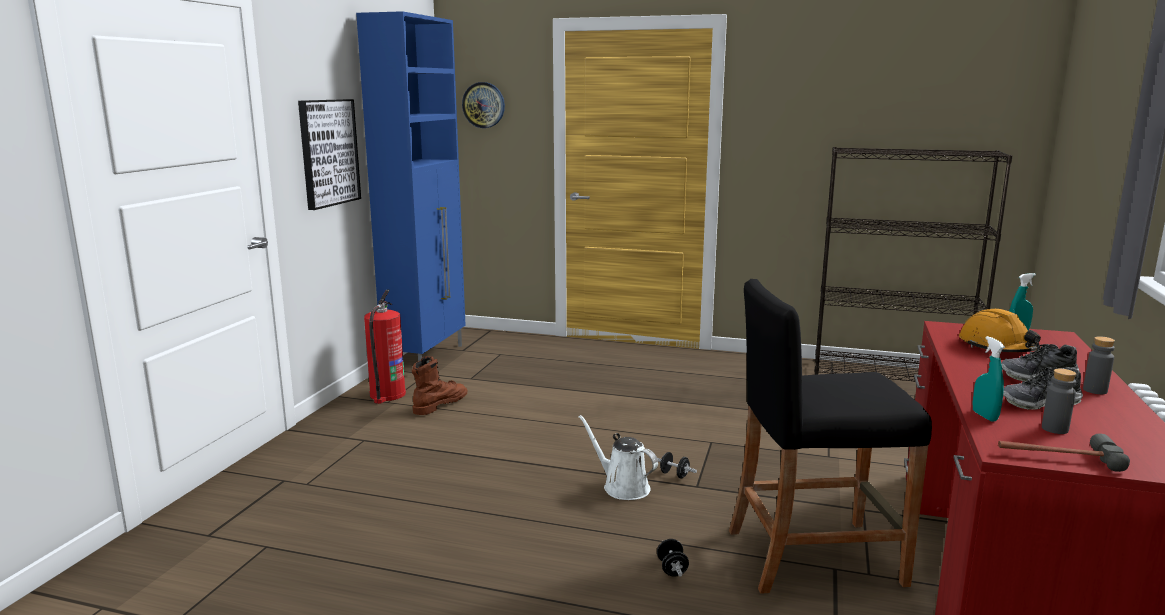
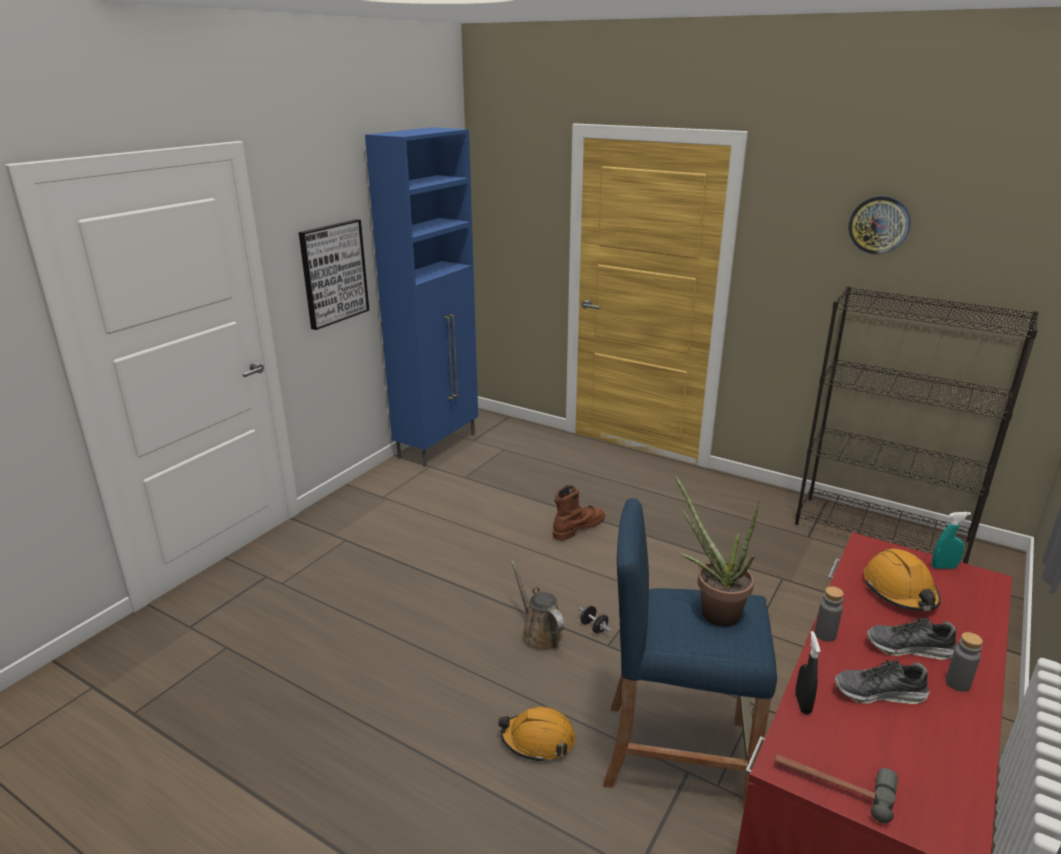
camera: 15 degrees right, 10 degrees up
fire extinguisher [364,290,406,404] -> none
brown boot [412,356,467,415] -> brown boot moved to [553,485,605,541]
wall clock [462,82,505,128] -> wall clock moved to [848,196,910,254]
white watering can [578,415,658,500] -> brown watering can [511,560,565,652]
black dumbbell [657,539,689,577] -> orange hard hat [498,707,575,763]
black stool [729,279,932,594] -> blue stool [603,498,777,809]
turquoise spray bottle [973,336,1005,422] -> black spray bottle [795,631,821,715]
grey bottle [1042,369,1076,434] -> grey bottle moved to [815,586,844,642]
none -> potted plant [673,474,760,627]

